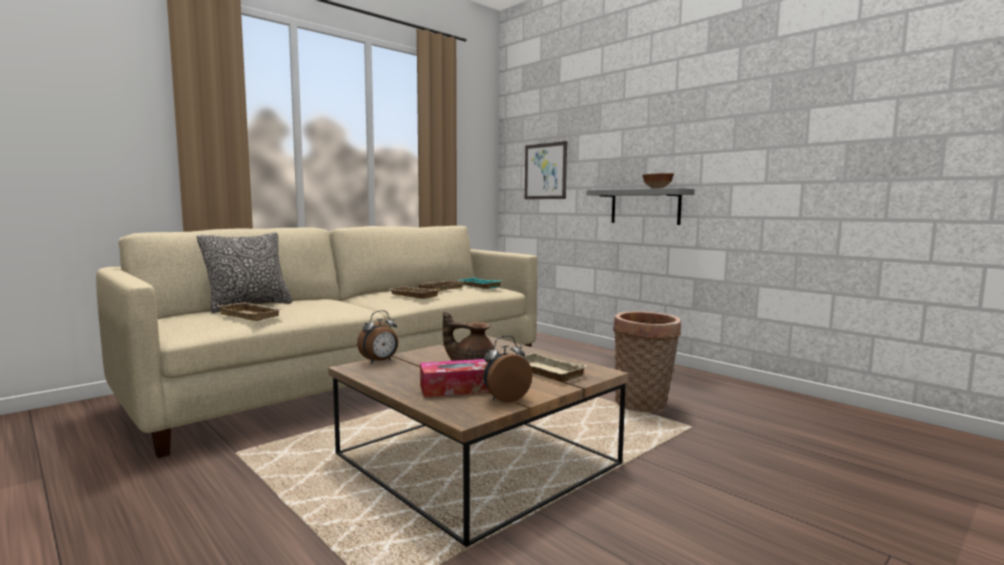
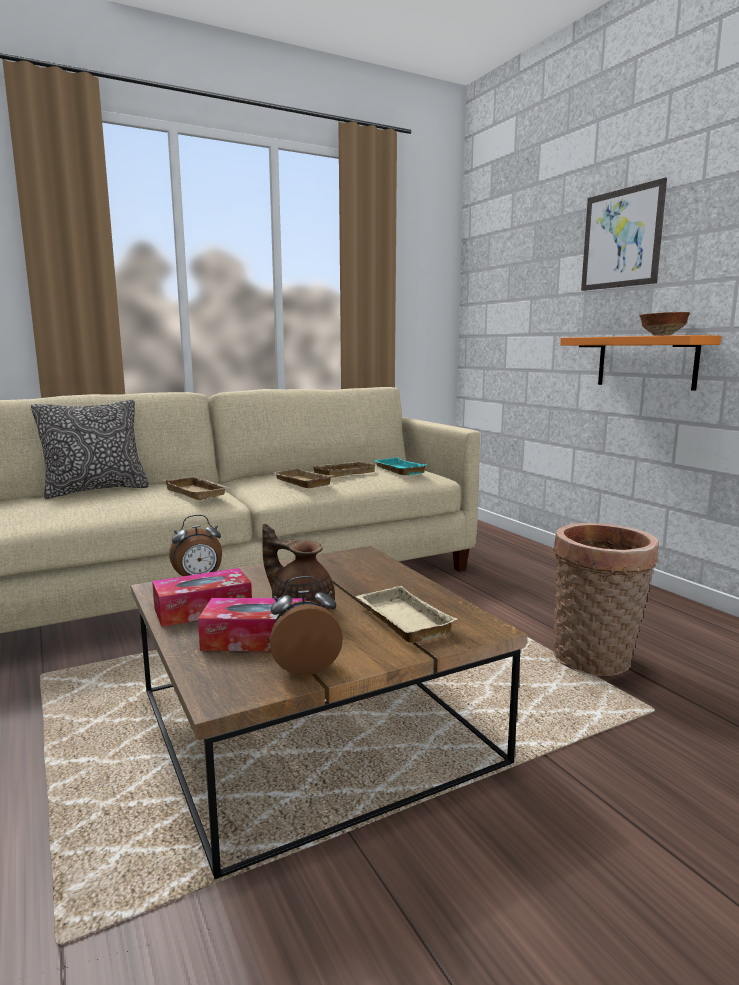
camera: 15 degrees right, 5 degrees up
beige tray [216,302,284,321] -> beige tray moved to [163,476,230,500]
picture [525,141,567,199] -> picture moved to [581,178,667,291]
grey shelf [587,188,695,225] -> orange shelf [560,335,721,391]
none -> tissue box [152,568,252,627]

